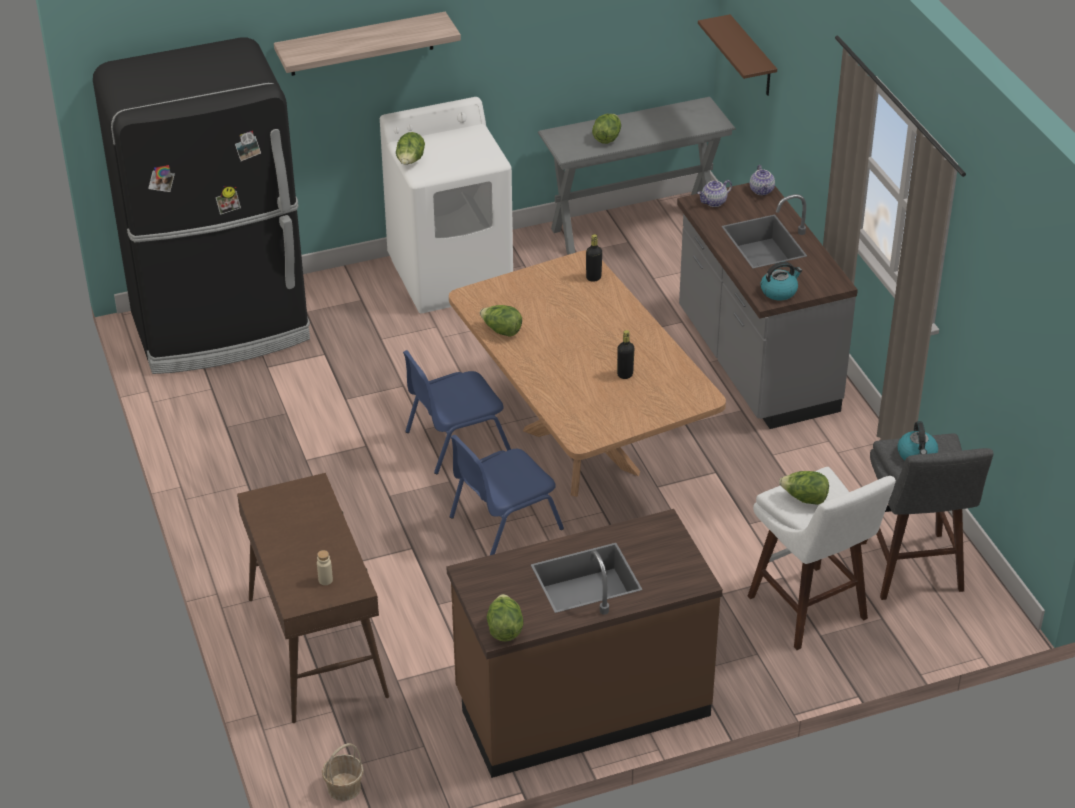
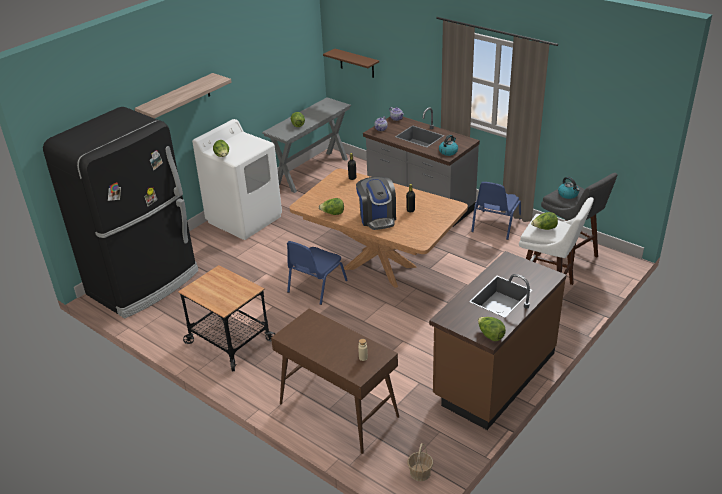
camera: 30 degrees left, 5 degrees down
blue chair [449,435,564,555] -> blue chair moved to [471,182,521,240]
none -> cart [178,265,275,371]
none -> coffee machine [356,177,396,230]

